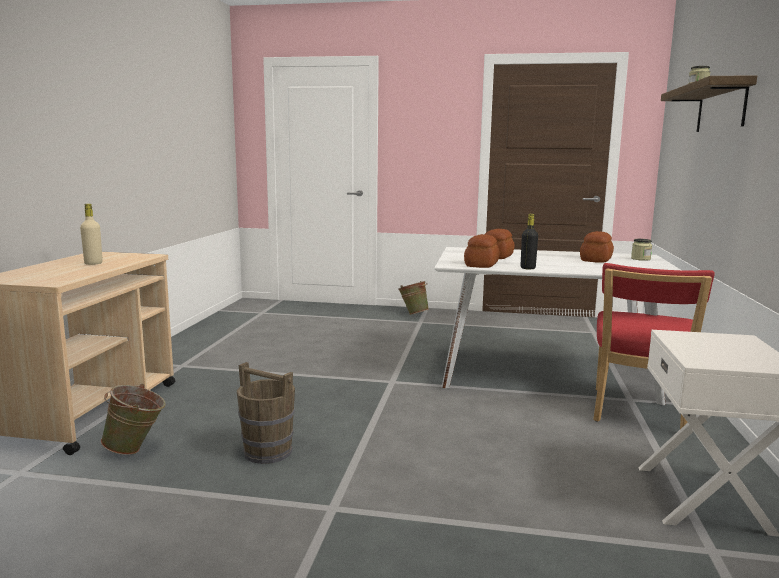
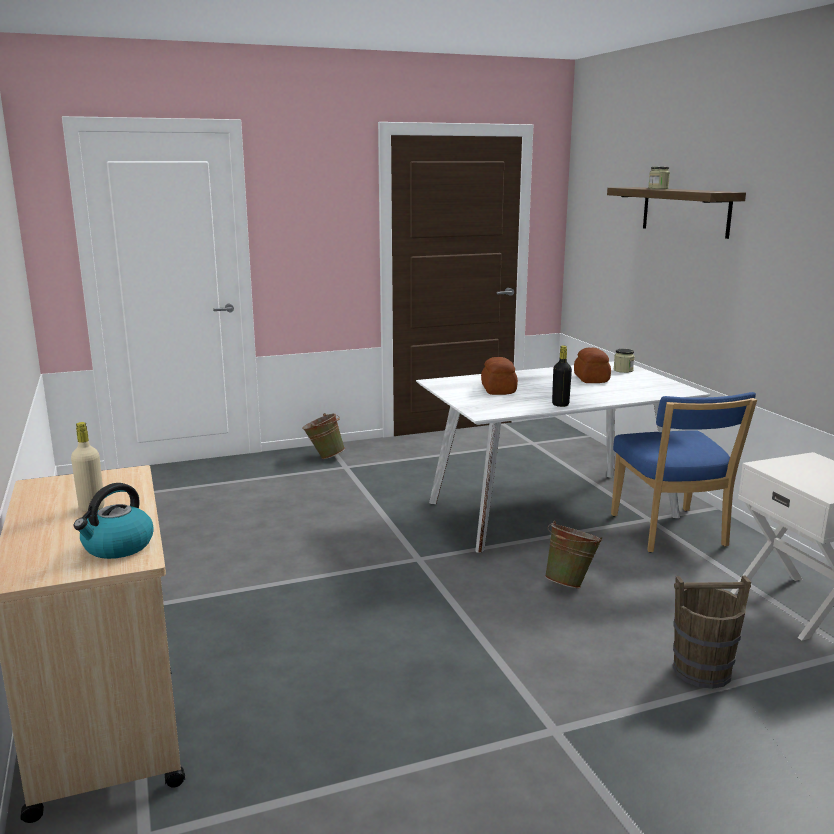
camera: 30 degrees left, 5 degrees up
green bucket [101,384,166,455] -> green bucket moved to [545,521,603,588]
brown bucket [237,362,295,464] -> brown bucket moved to [673,575,751,689]
bread [464,234,500,268] -> none
red chair [593,263,715,429] -> blue chair [611,392,757,553]
none -> kettle [73,483,154,559]

